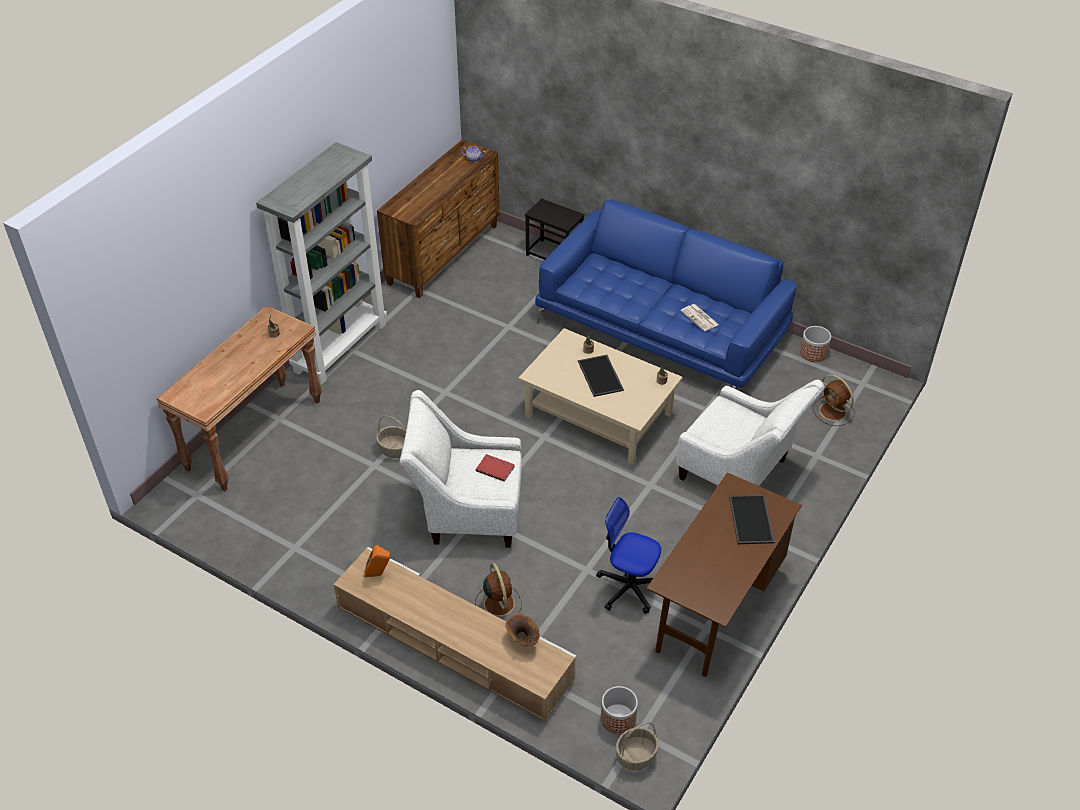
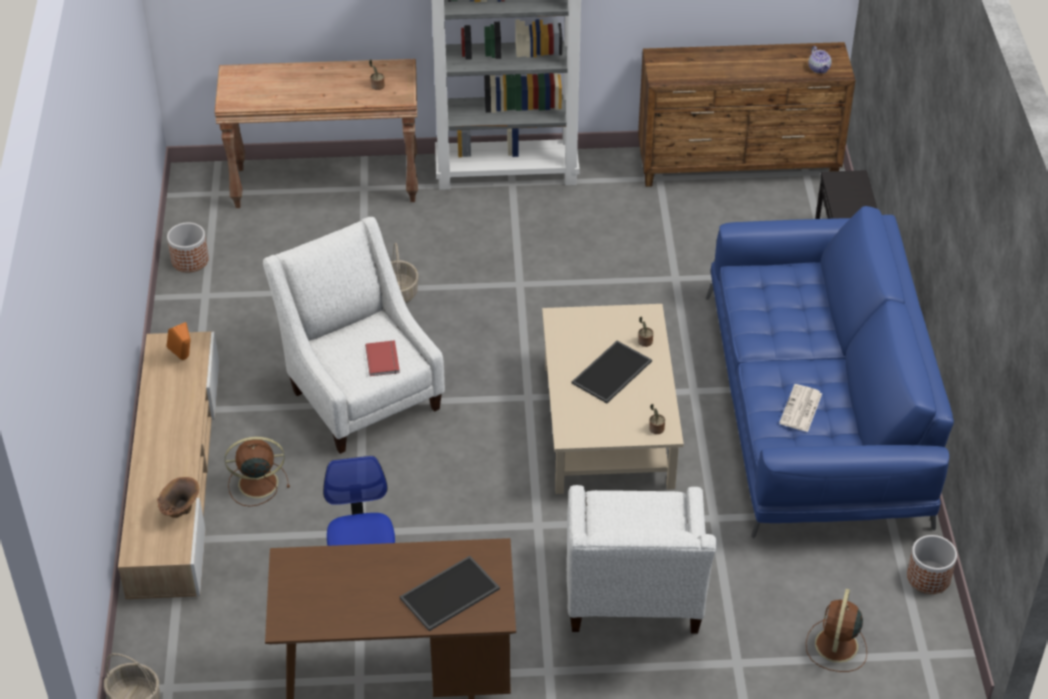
camera: 55 degrees right, 0 degrees up
brown fan [475,563,521,617] -> brown fan turned 135 degrees counterclockwise [225,437,290,507]
planter [601,686,638,734] -> planter moved to [167,222,209,272]

